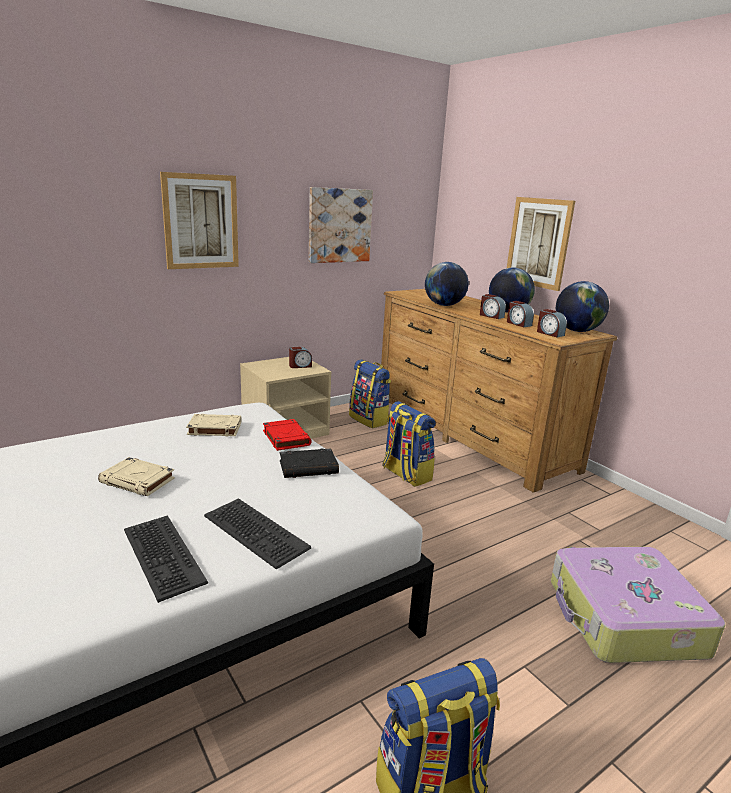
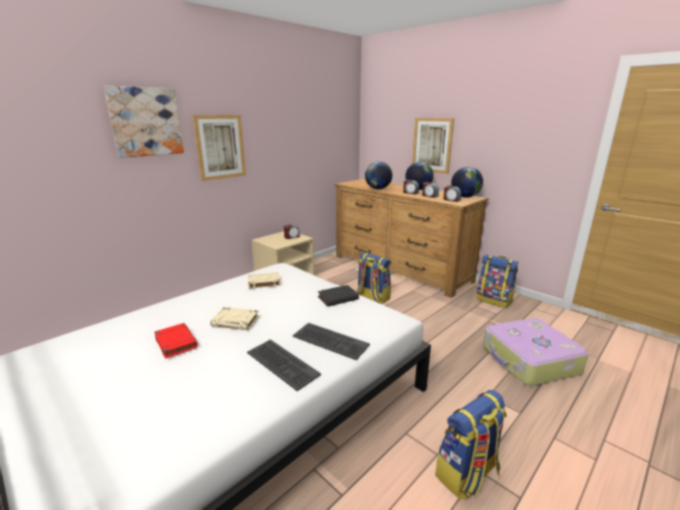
camera: 10 degrees left, 0 degrees up
red book [263,419,312,451] -> red book moved to [154,323,198,359]
picture [309,187,373,263] -> picture moved to [103,86,184,158]
backpack [349,359,391,428] -> backpack moved to [476,255,518,308]

